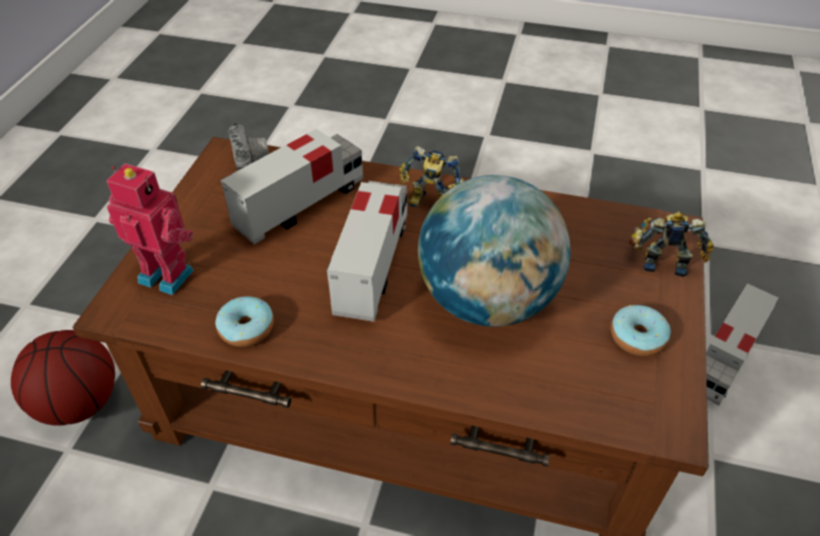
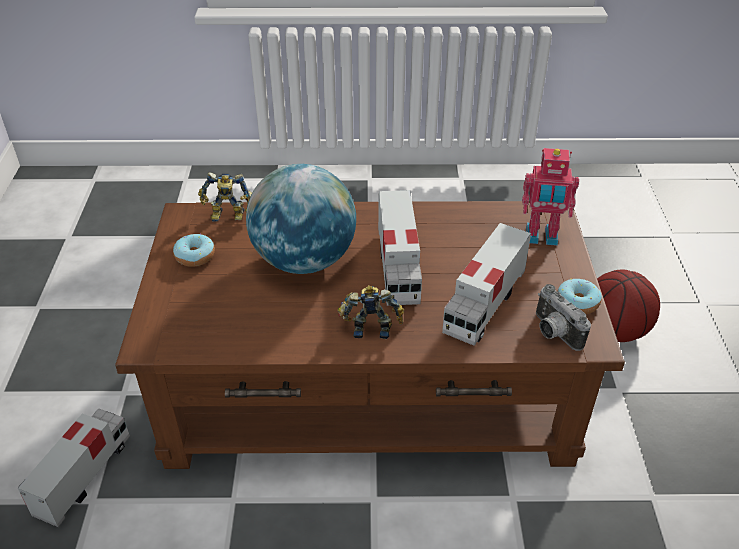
camera: 165 degrees right, 5 degrees down
donut [215,296,274,347] -> donut moved to [558,279,602,314]
toy robot [630,211,714,277] -> toy robot moved to [198,172,252,222]

